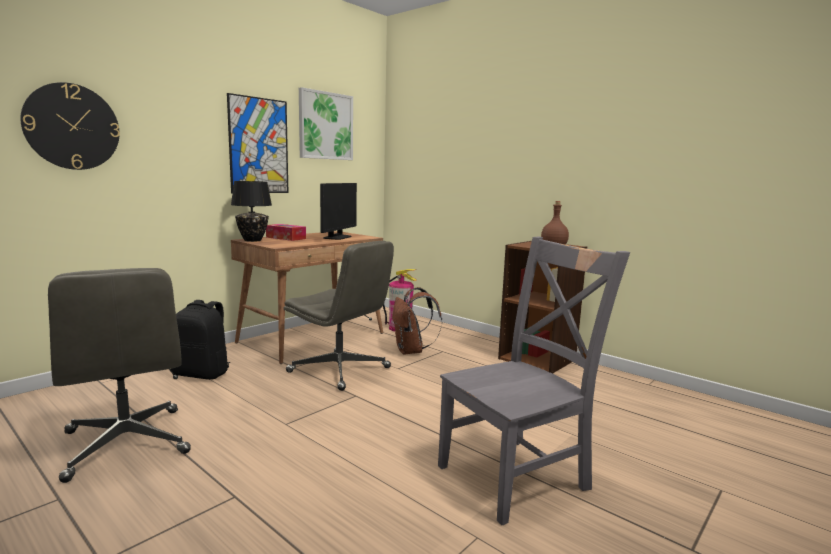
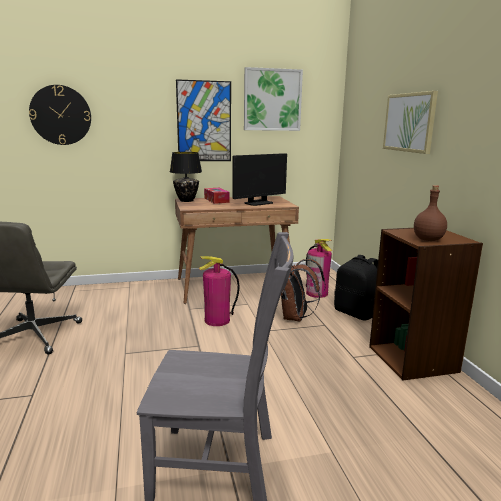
camera: 35 degrees right, 5 degrees up
black backpack [171,300,230,380] -> black backpack moved to [334,255,378,321]
grey office chair [284,241,394,391] -> fire extinguisher [199,256,240,326]
none -> picture [383,91,438,154]

